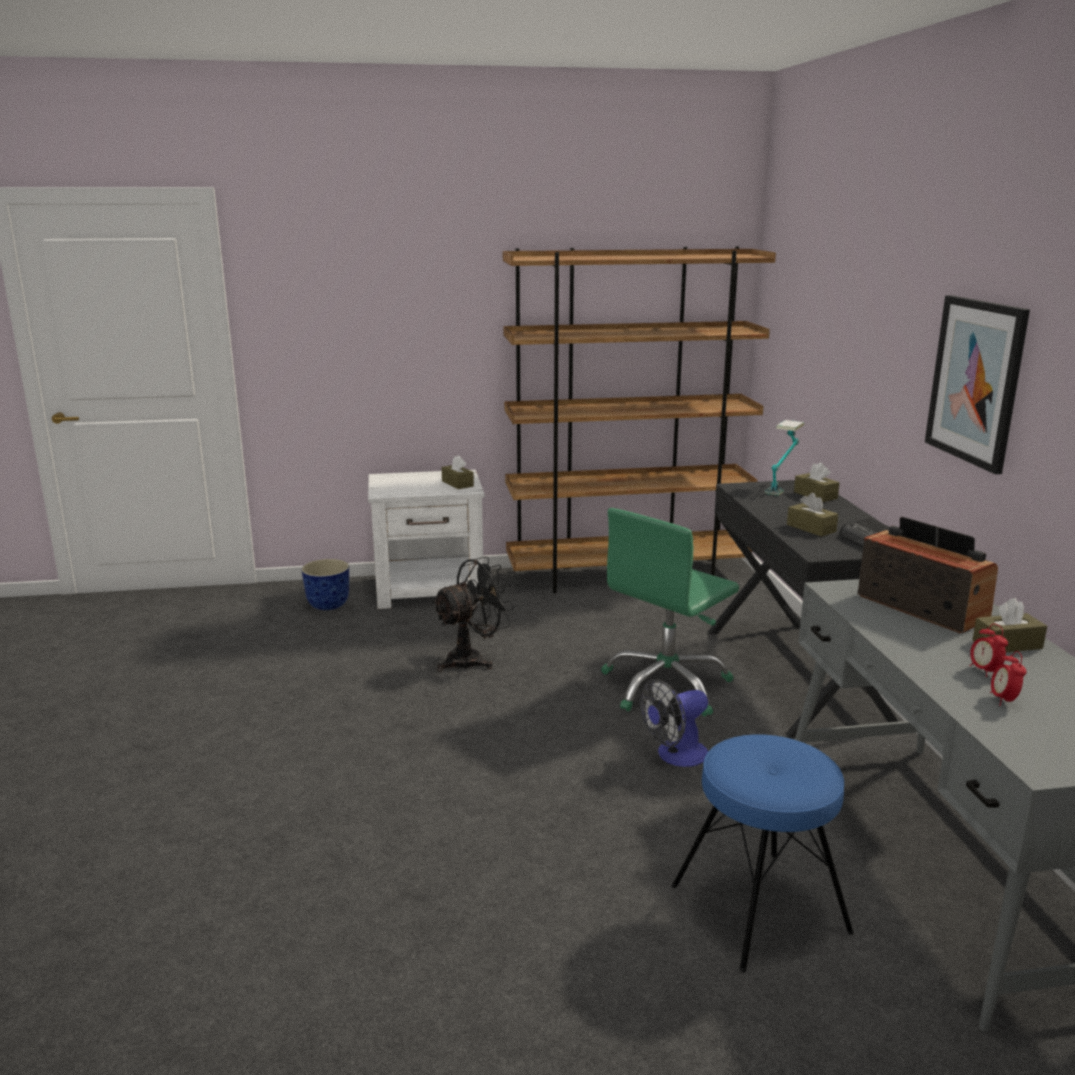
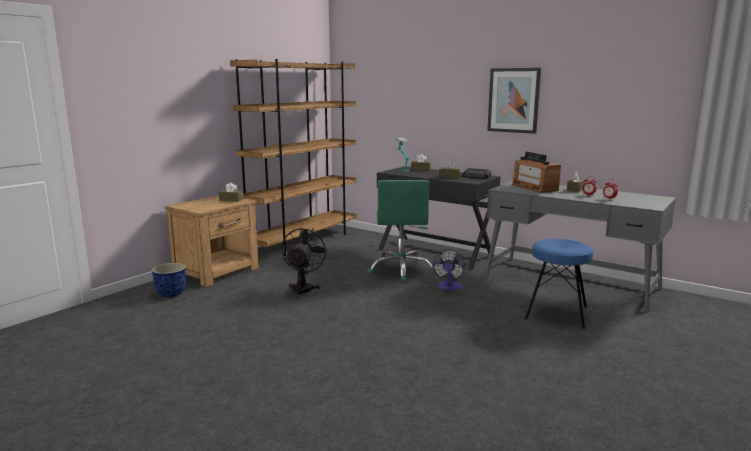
camera: 45 degrees left, 5 degrees down
white nightstand [368,470,485,609] -> brown nightstand [165,195,259,287]
radio [858,517,998,633] -> radio turned 120 degrees counterclockwise [512,152,561,193]

